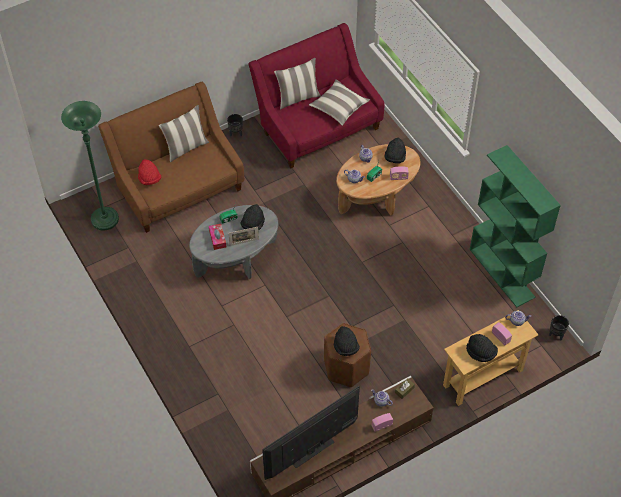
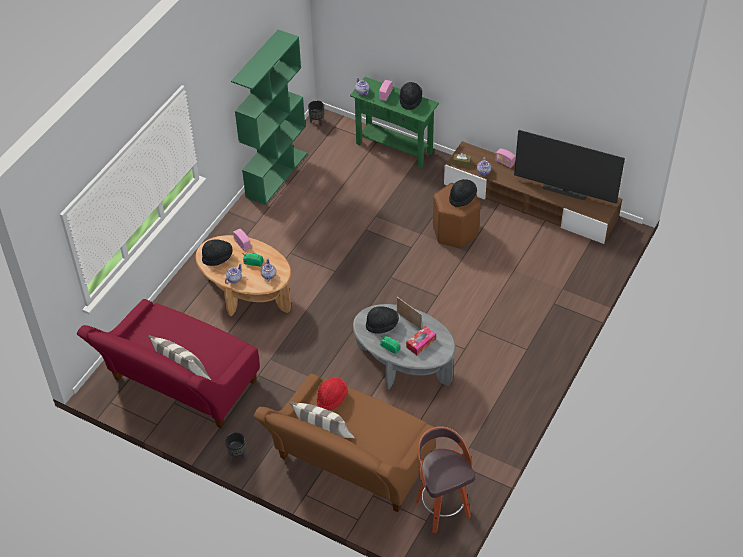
camera: 120 degrees left, 5 degrees down
green floor lamp [61,101,119,231] -> stool [415,427,475,533]
red hat [138,159,161,185] -> red hat moved to [317,378,348,410]
pillow [309,79,370,126] -> none
beige console table [443,310,538,406] -> green console table [350,77,439,168]

